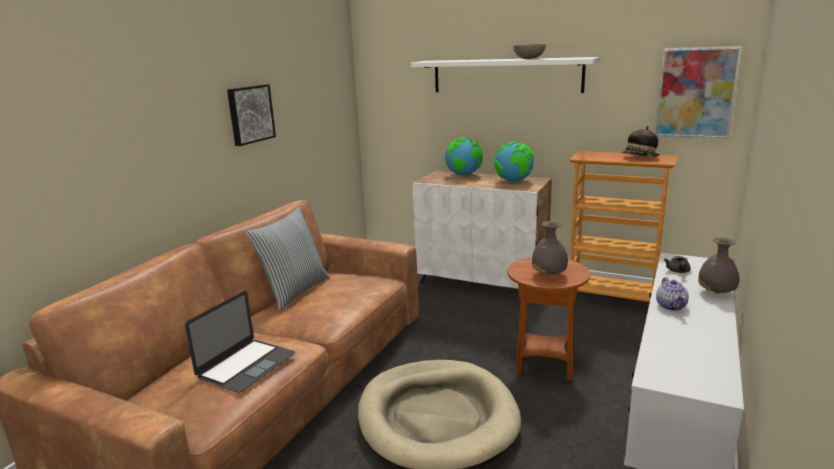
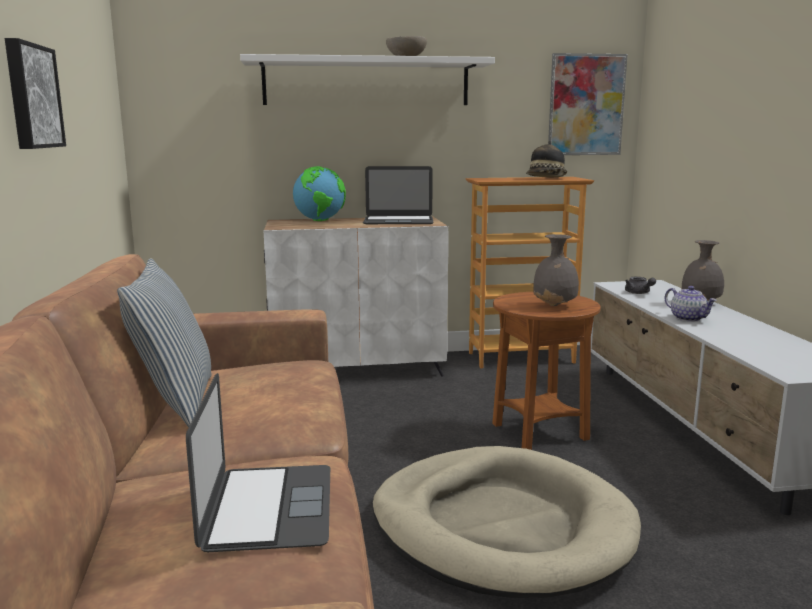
camera: 35 degrees left, 5 degrees down
globe [494,142,534,183] -> laptop [363,166,433,224]

